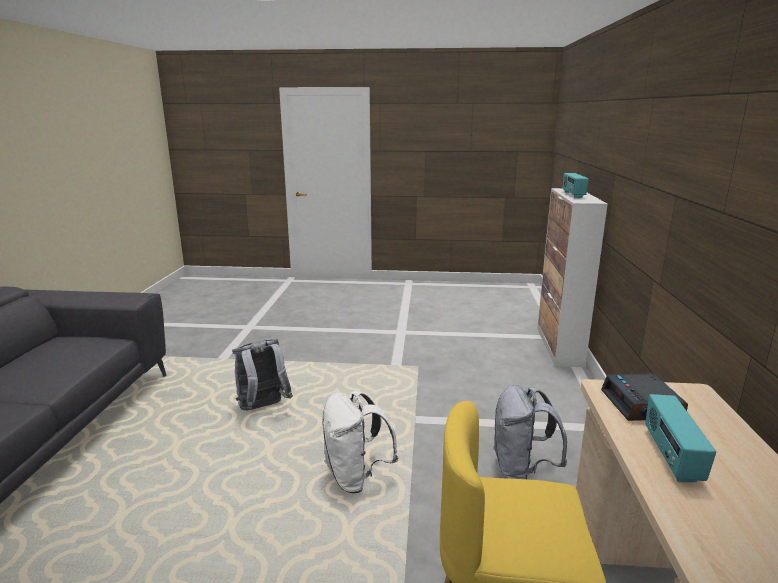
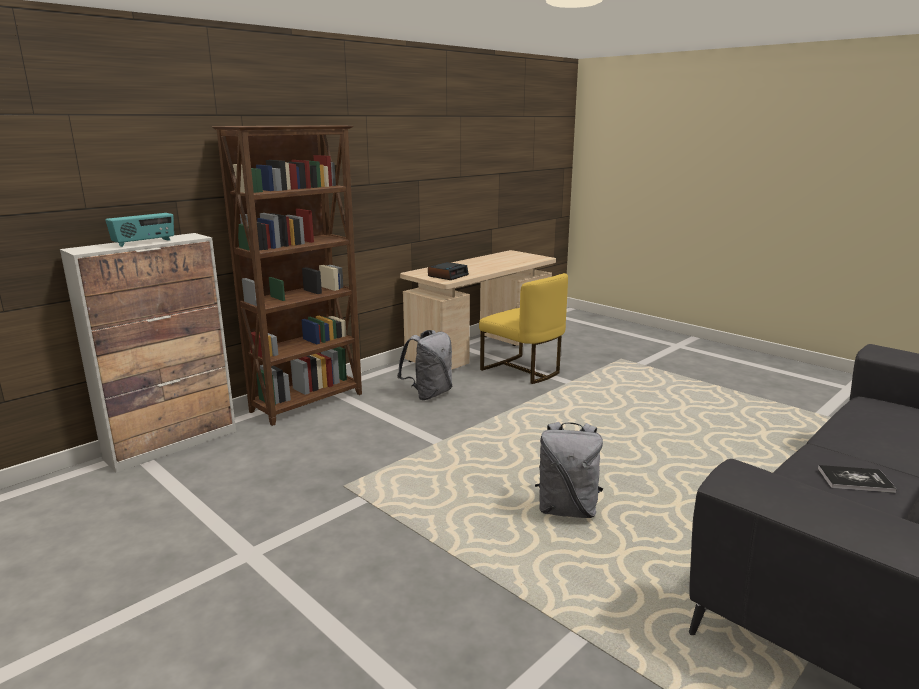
camera: 140 degrees left, 0 degrees up
white backpack [322,391,399,493] -> none
radio [645,394,716,482] -> none
none -> brown bookcase [212,125,362,426]
none -> book [818,465,897,493]

